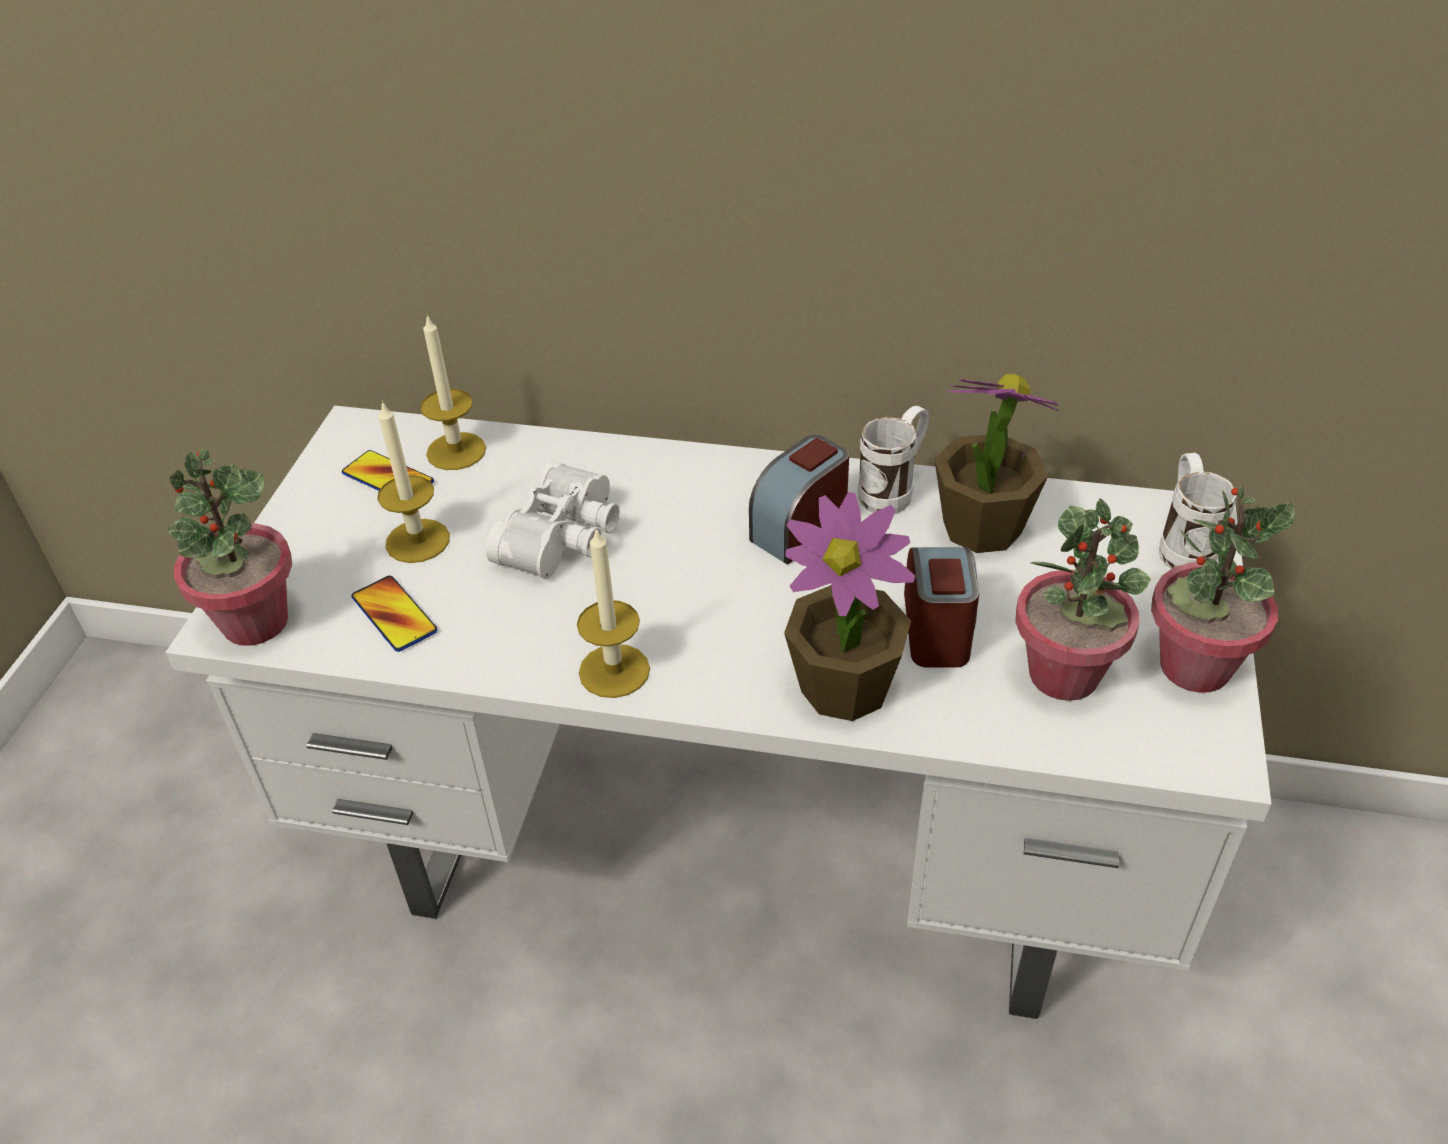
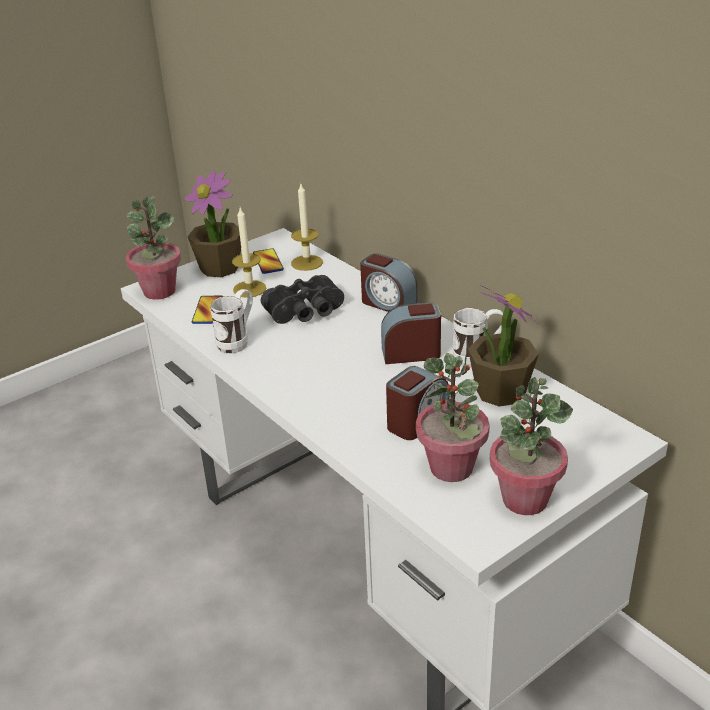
camera: 40 degrees right, 10 degrees down
white binoculars [486,461,620,579] -> black binoculars [261,275,344,324]
candle [577,527,650,698] -> none
potted plant [784,492,916,721] -> potted plant moved to [184,170,241,277]
white mug [1159,453,1237,569] -> white mug moved to [210,289,253,353]
none -> alarm clock [360,253,418,312]

